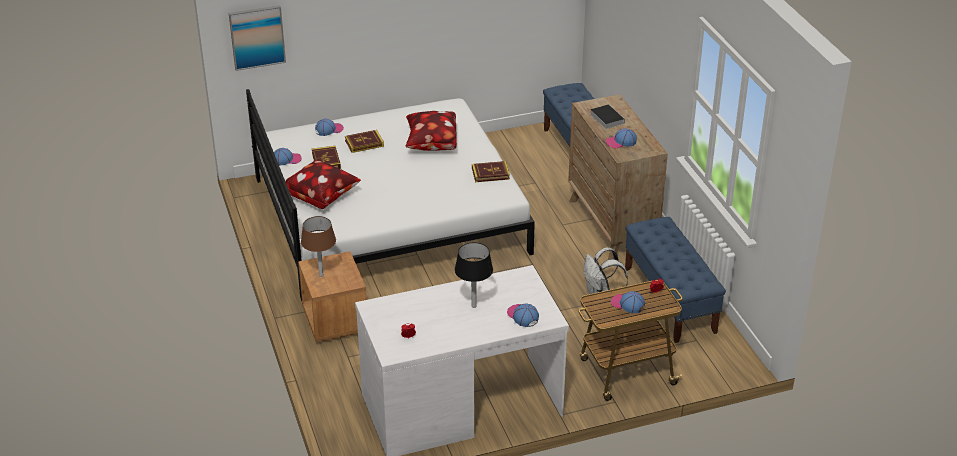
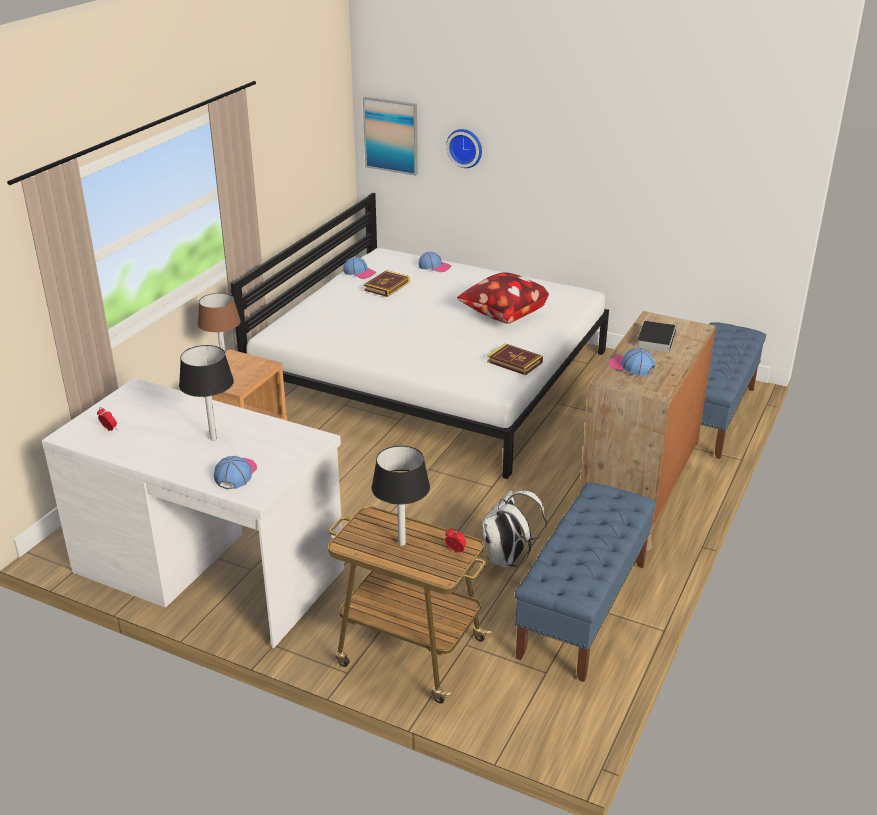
camera: 45 degrees right, 5 degrees down
pillow [285,160,361,209] -> none
book [345,130,384,153] -> none
cap [611,291,645,313] -> black table lamp [372,446,430,546]
none -> wall clock [446,129,482,168]

